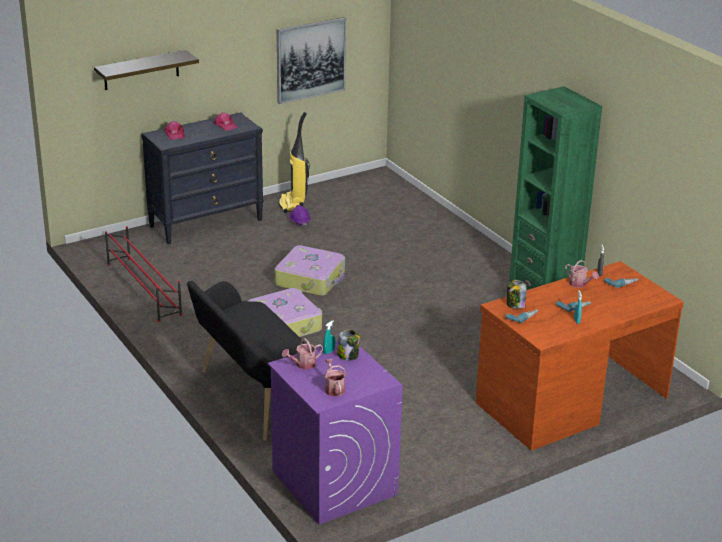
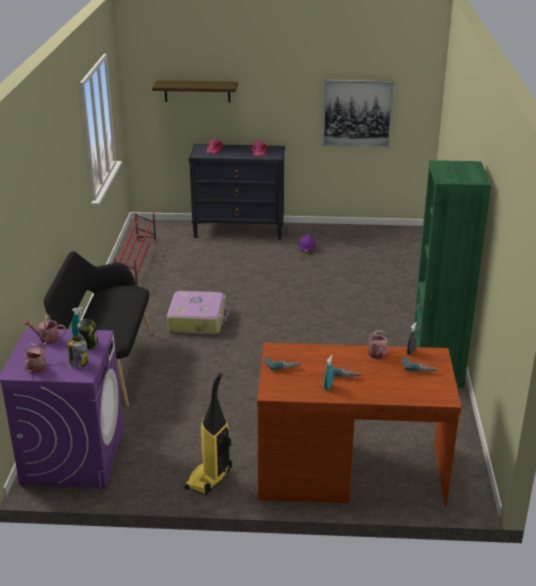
camera: 35 degrees right, 0 degrees up
suitcase [275,245,345,296] -> none
vacuum cleaner [279,112,310,213] -> vacuum cleaner moved to [184,373,232,495]
jar [506,280,526,309] -> jar moved to [68,336,88,367]

